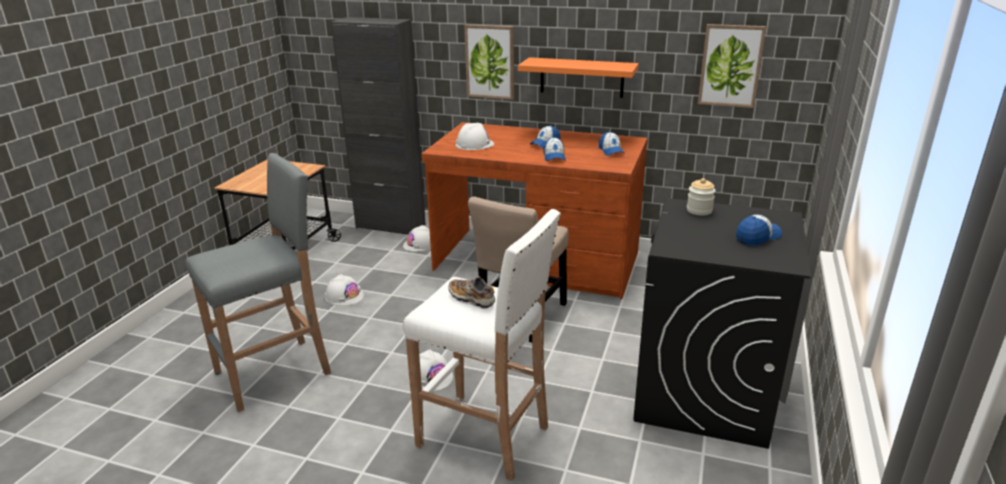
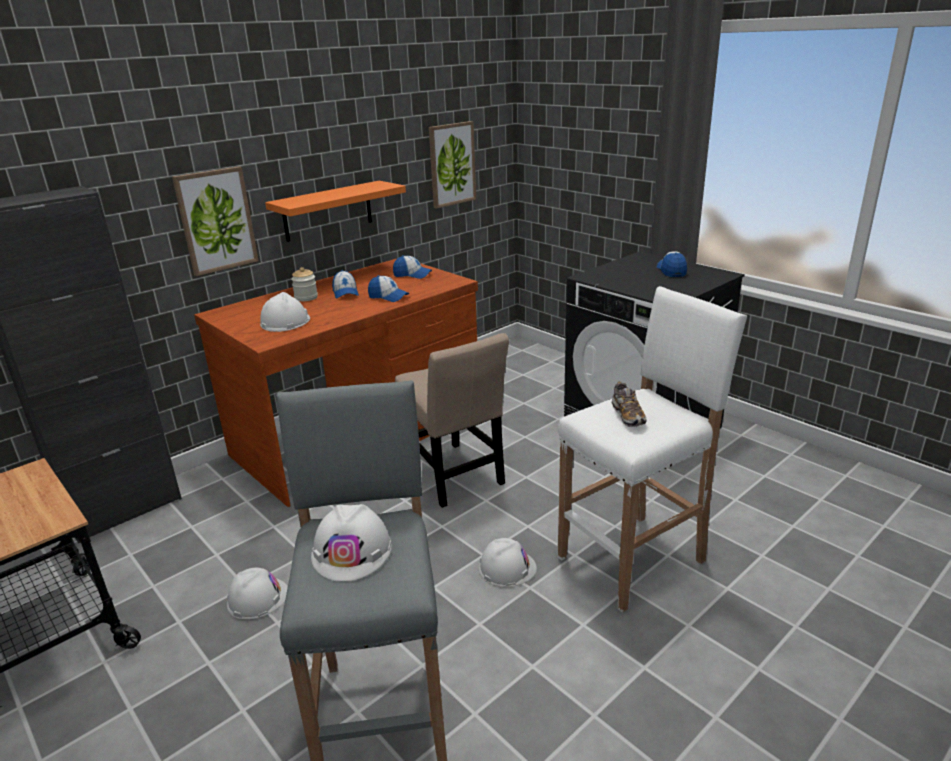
camera: 60 degrees left, 0 degrees up
white hard hat [403,225,431,252] -> white hard hat moved to [311,504,392,581]
shoe [448,276,495,309] -> shoe turned 75 degrees counterclockwise [612,382,646,427]
jar [687,178,716,216] -> jar moved to [291,267,318,301]

